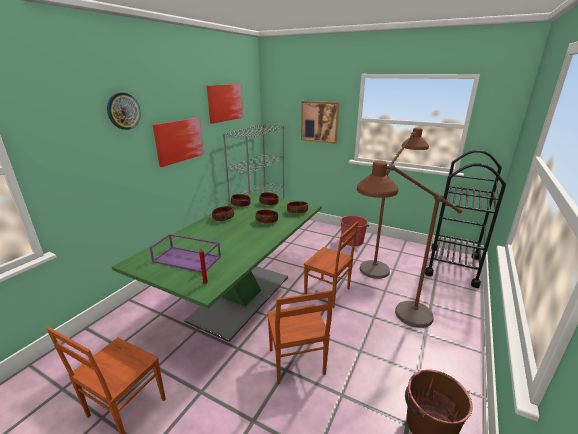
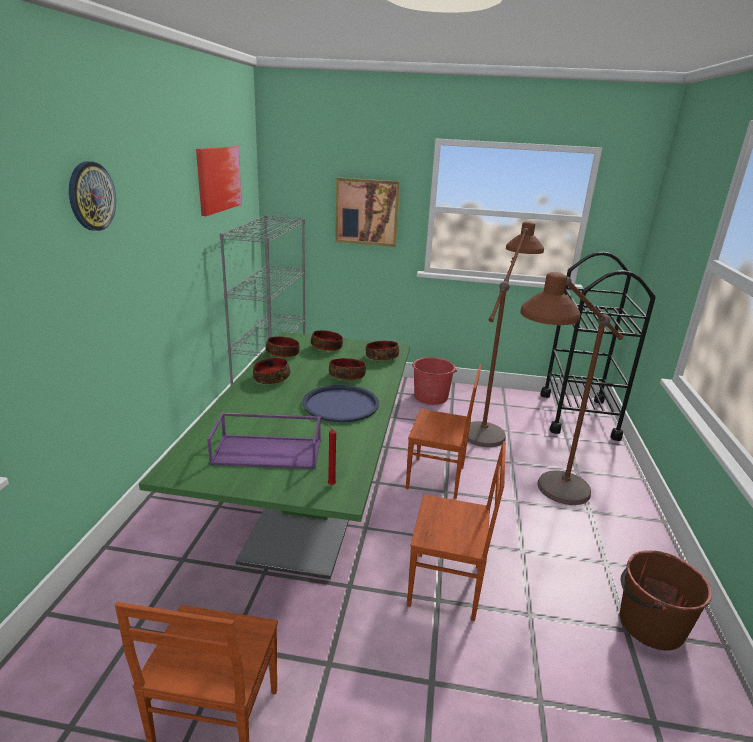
camera: 20 degrees left, 0 degrees up
picture [153,117,204,167] -> none
brown chair [267,291,333,384] -> brown chair turned 45 degrees counterclockwise [407,441,506,621]
none -> blue tray [302,385,379,423]

